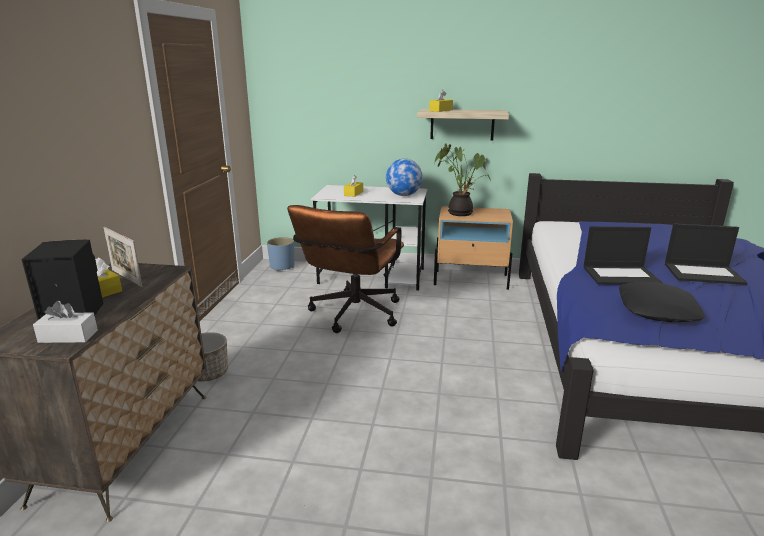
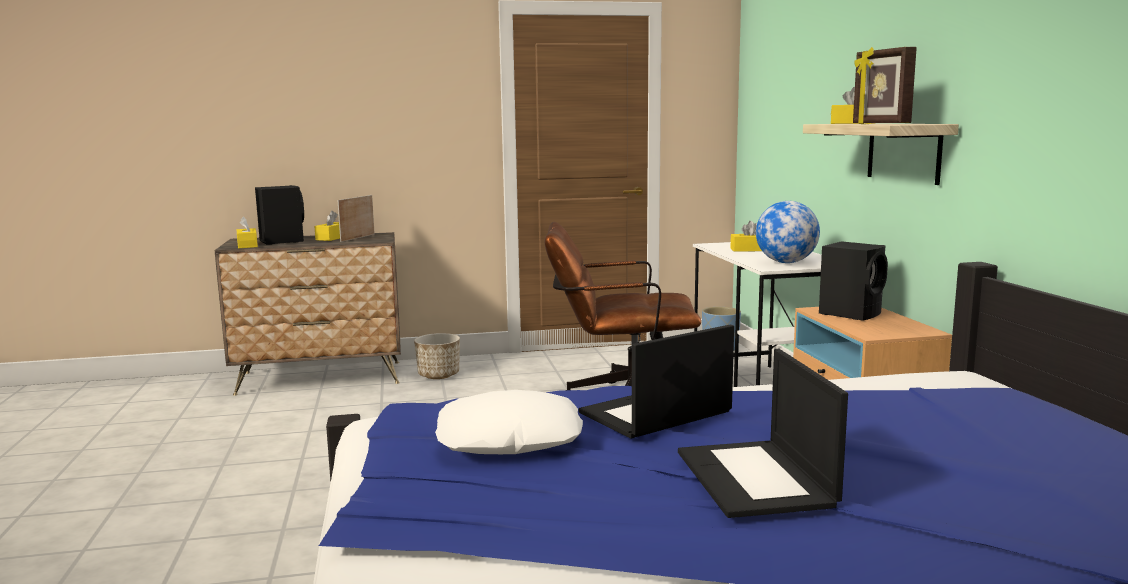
camera: 70 degrees right, 10 degrees down
white tissue box [33,301,98,343] -> yellow tissue box [237,216,258,248]
potted plant [435,143,491,216] -> black speaker [819,241,888,321]
laptop [584,226,663,285] -> laptop turned 75 degrees clockwise [579,325,734,438]
black pillow [619,282,705,322] -> white pillow [435,390,583,454]
none -> picture frame [853,47,917,124]

